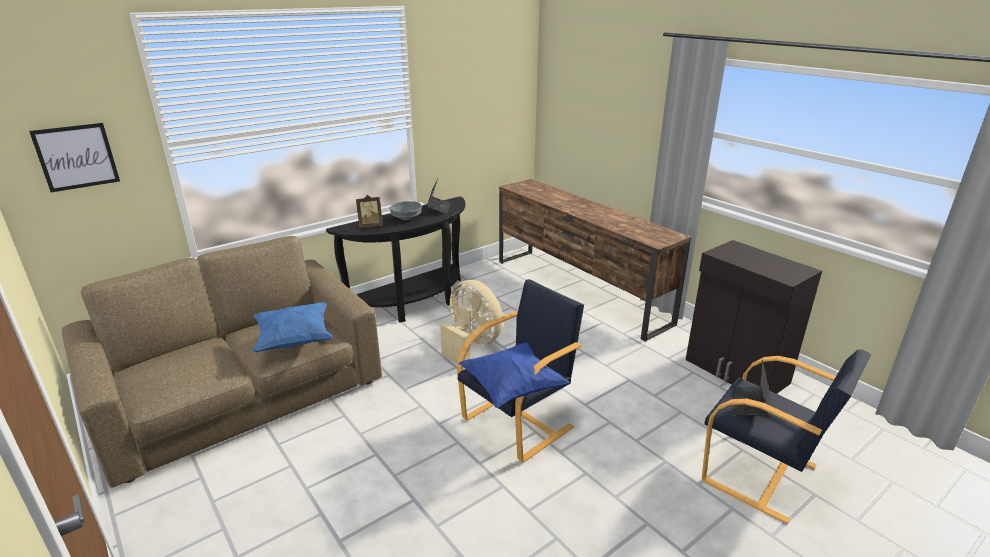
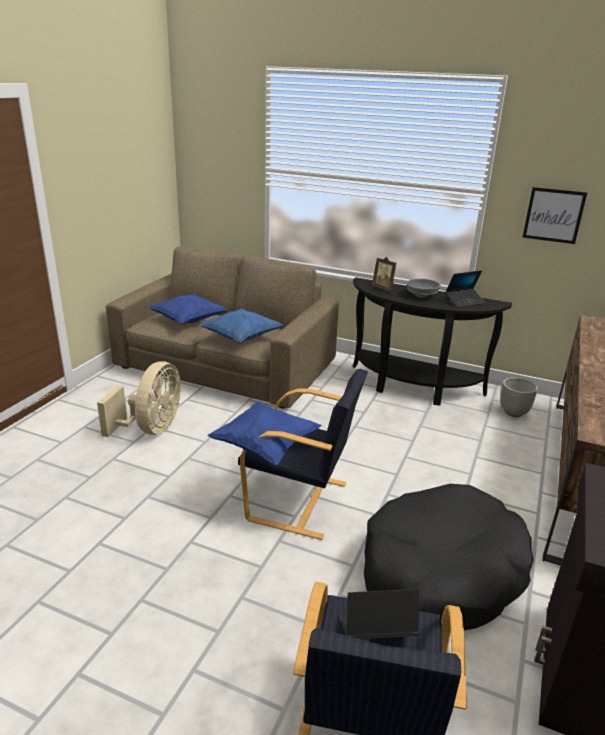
camera: 60 degrees right, 0 degrees up
picture [29,123,120,192] -> picture moved to [522,187,587,244]
beige fan [440,280,503,369] -> beige fan moved to [97,361,181,437]
none -> blue pillow [148,294,228,325]
none -> black dog bed [364,484,533,630]
none -> planter [500,377,538,417]

